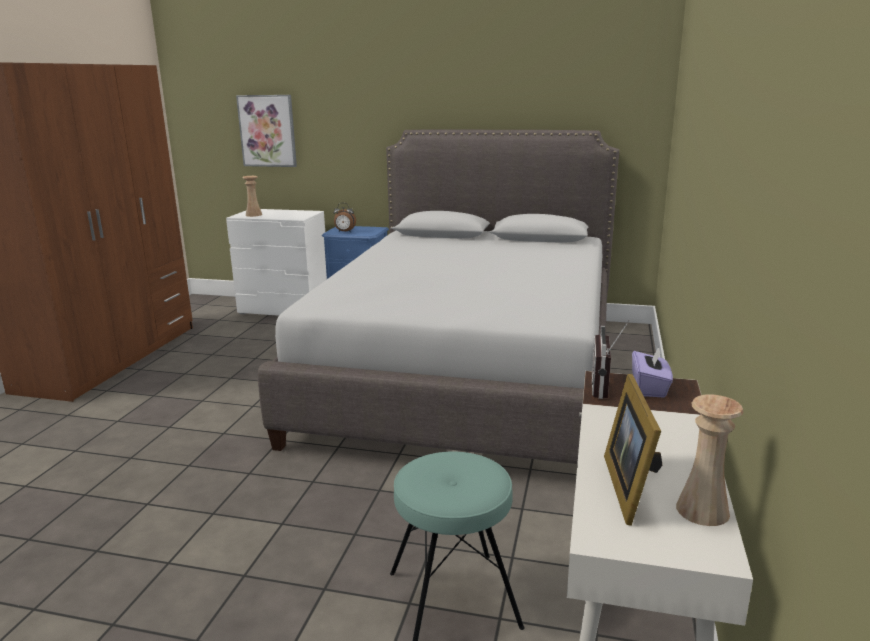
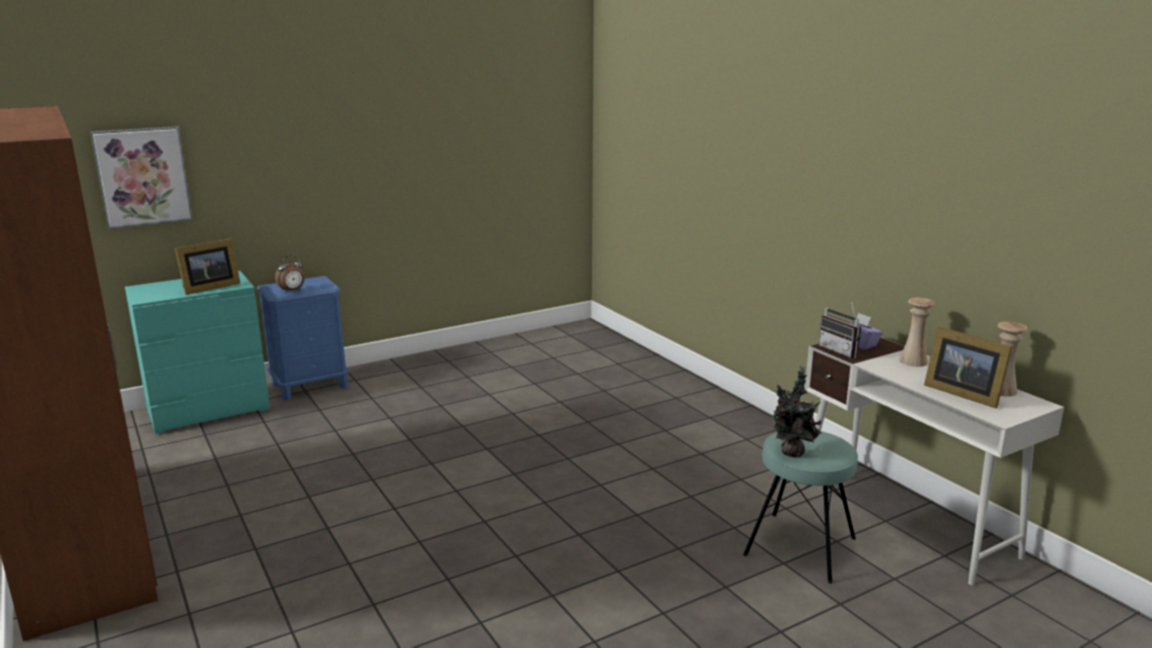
camera: 45 degrees left, 0 degrees up
white dresser [226,209,327,316] -> turquoise dresser [125,271,270,434]
beige vase [242,176,262,217] -> beige vase moved to [899,298,935,367]
grey bed [258,129,619,464] -> none
none -> picture frame [175,238,240,295]
none -> potted plant [772,366,822,457]

